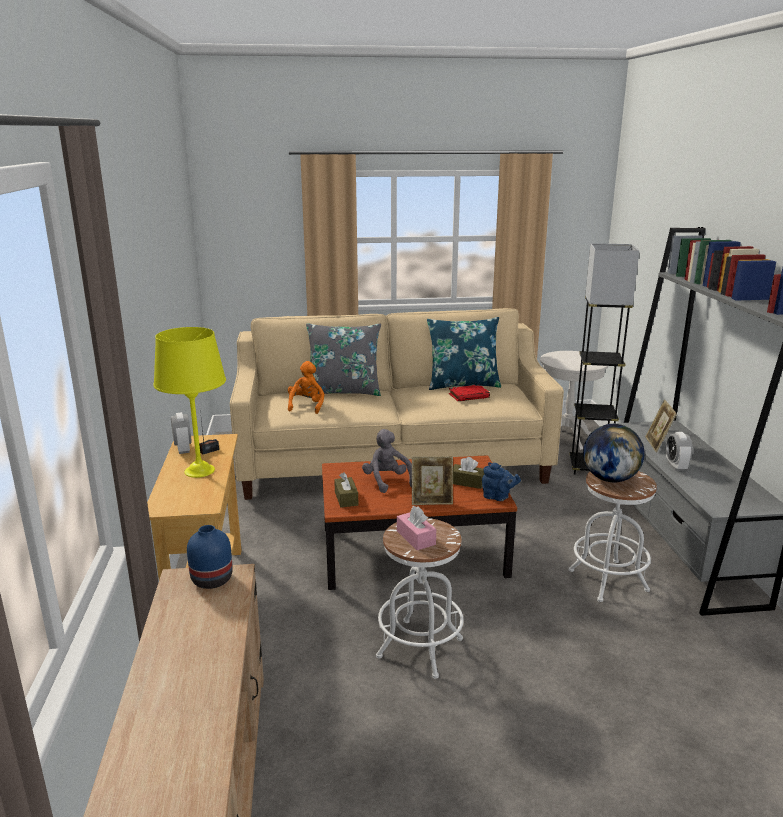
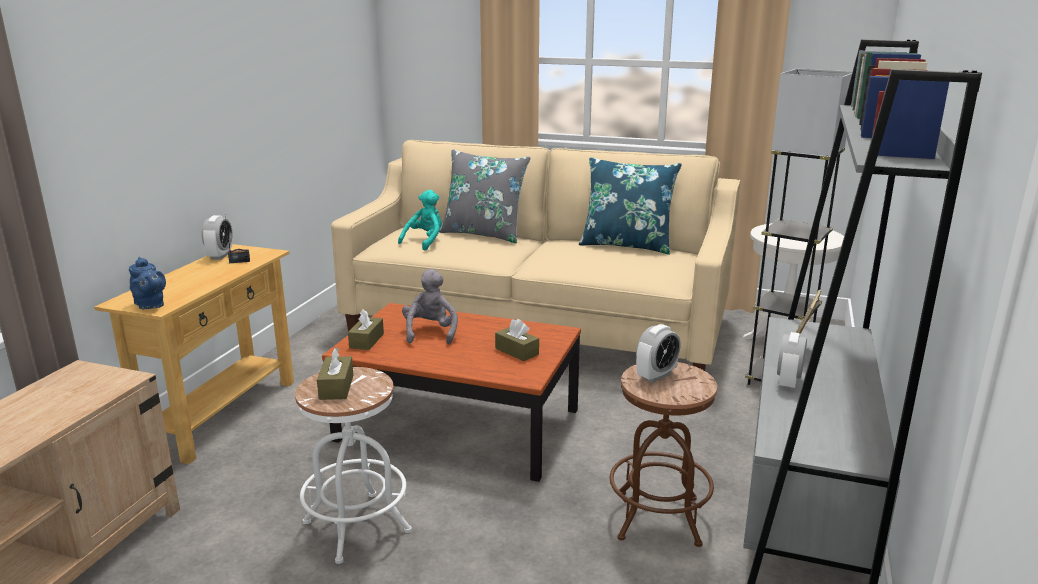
camera: 25 degrees right, 0 degrees up
yellow table lamp [153,327,226,478] -> none
blue vase [187,525,233,589] -> none
orange plush toy [288,361,324,414] -> turquoise plush toy [398,190,442,251]
pink tissue box [397,506,436,550] -> brown tissue box [317,347,353,400]
picture frame [412,456,453,505] -> none
red book [449,385,490,401] -> none
blue teapot [482,462,521,501] -> blue teapot moved to [129,257,166,309]
white stool [568,471,657,602] -> brown stool [610,362,717,547]
globe [583,424,645,482] -> alarm clock [636,324,681,383]

